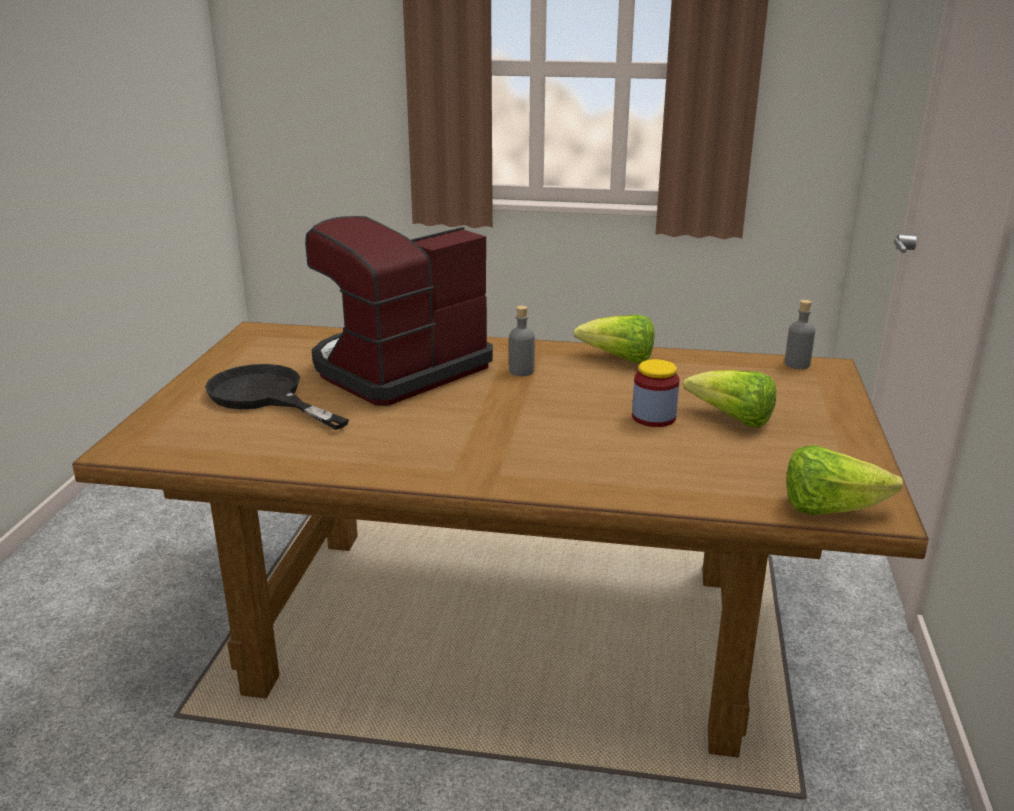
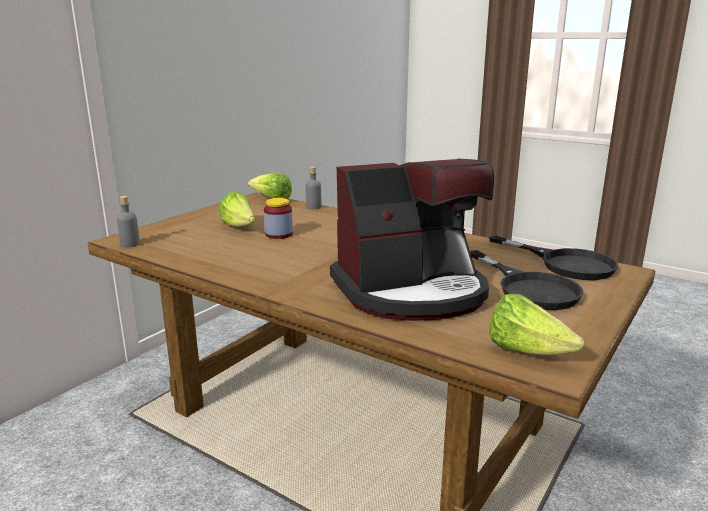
camera: 155 degrees left, 5 degrees down
grey bottle [509,306,535,376] -> grey bottle moved to [306,166,321,209]
lettuce [573,315,655,363] -> lettuce moved to [489,294,585,355]
none -> black frying pan [489,235,618,280]

